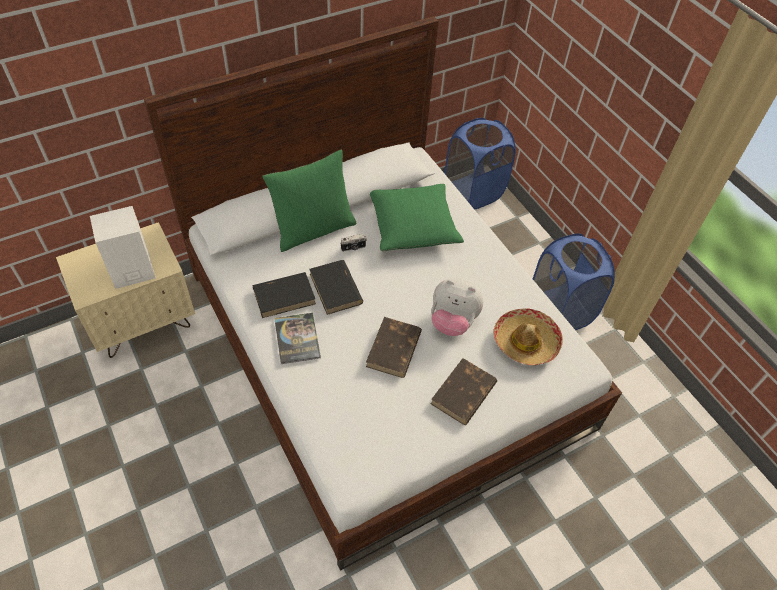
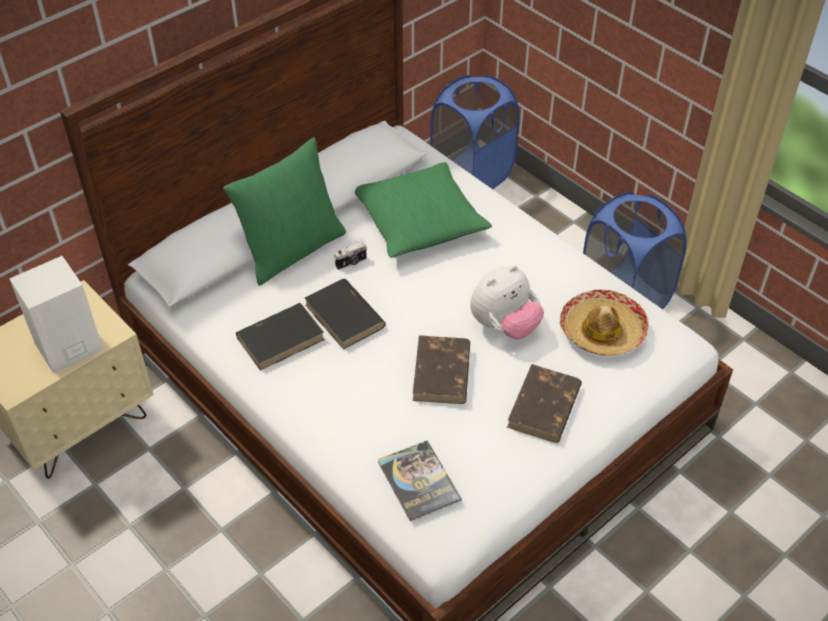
camera: 10 degrees left, 5 degrees down
book [274,313,321,364] -> book moved to [378,440,462,521]
plush toy [431,278,483,336] -> plush toy turned 45 degrees counterclockwise [470,265,544,339]

